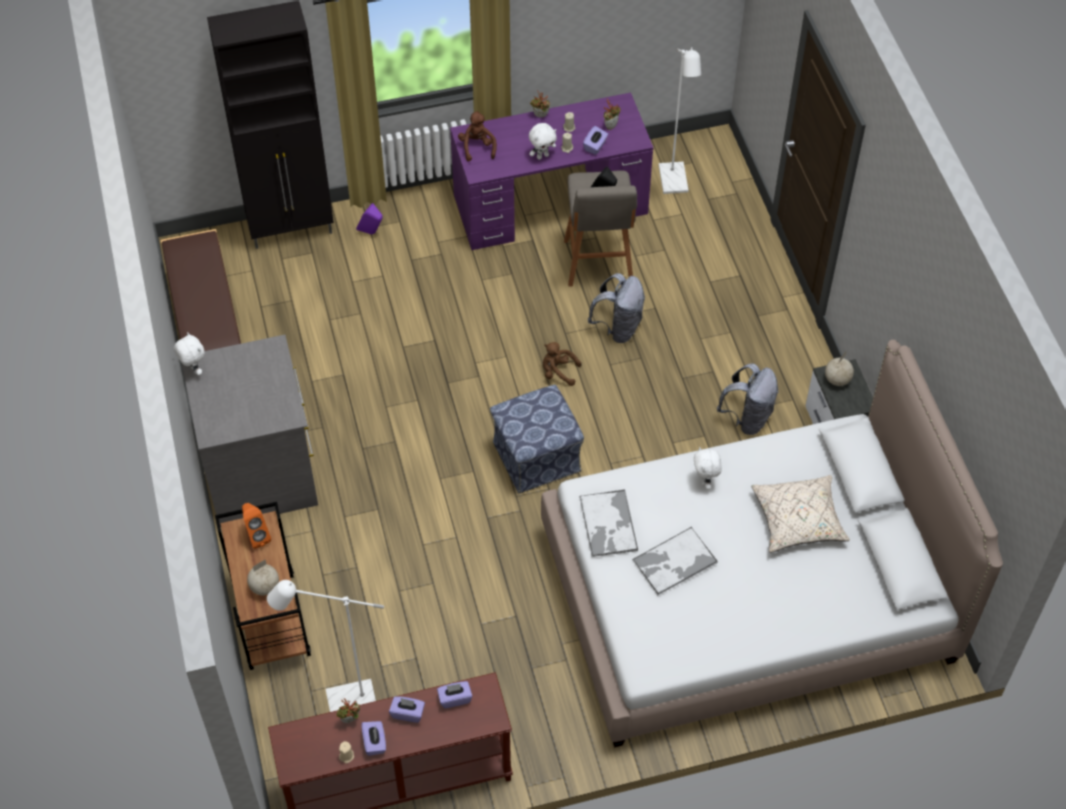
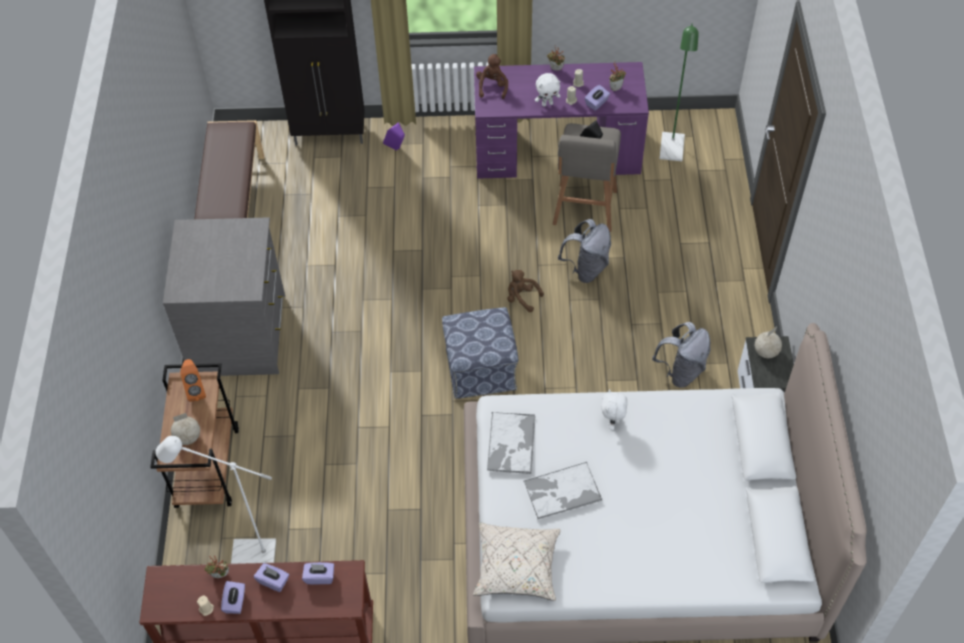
camera: 15 degrees right, 0 degrees up
white plush toy [174,332,204,375] -> none
white floor lamp [659,47,701,194] -> green floor lamp [659,23,699,161]
beige pillow [751,475,850,553] -> beige pillow moved to [473,523,560,601]

